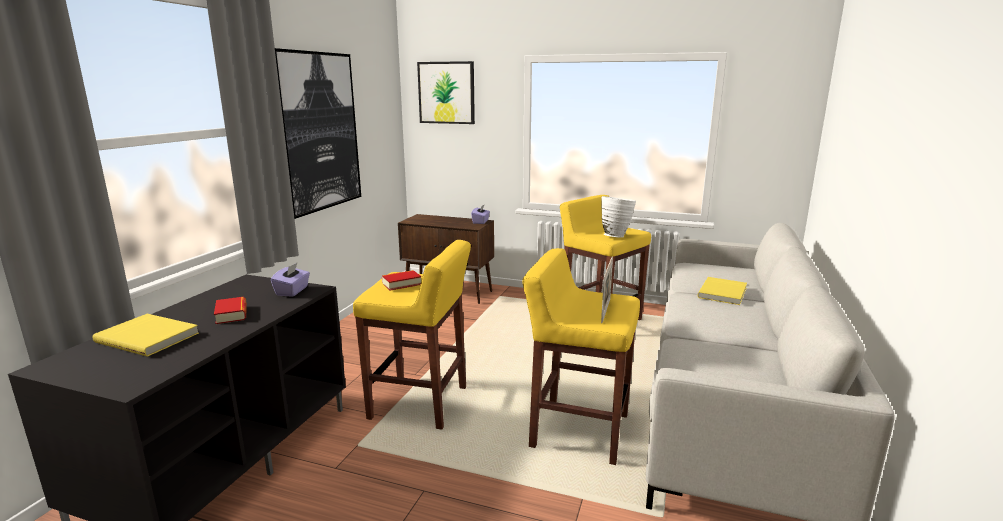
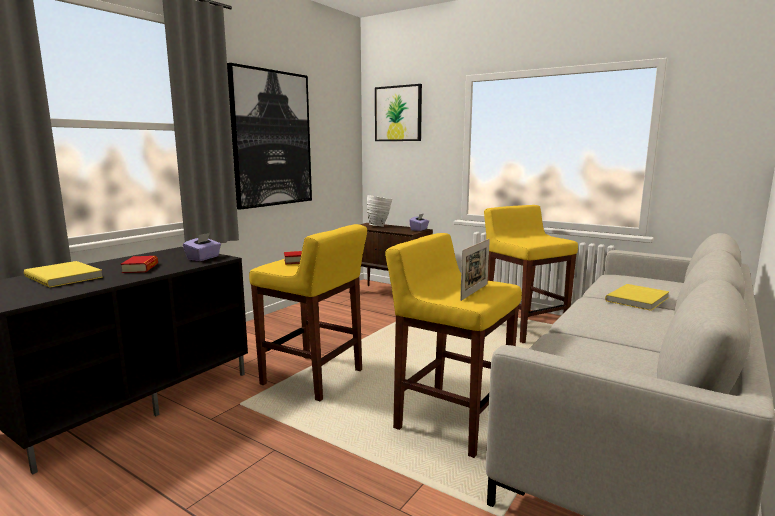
camera: 15 degrees right, 5 degrees down
white vase [601,196,636,237] -> white vase moved to [367,195,392,227]

